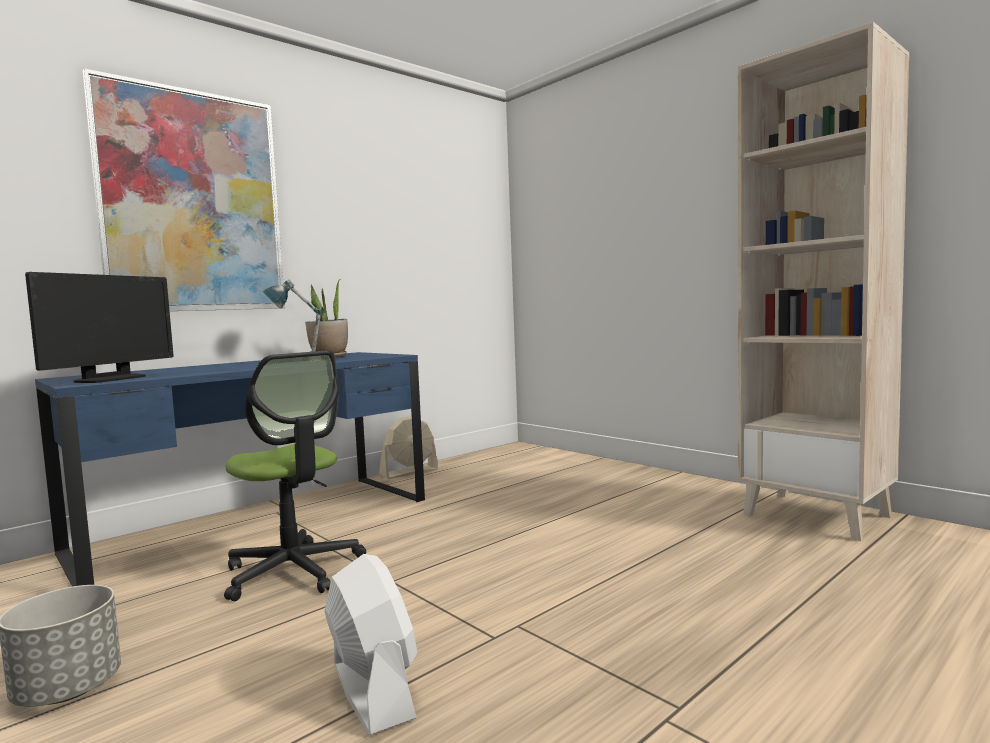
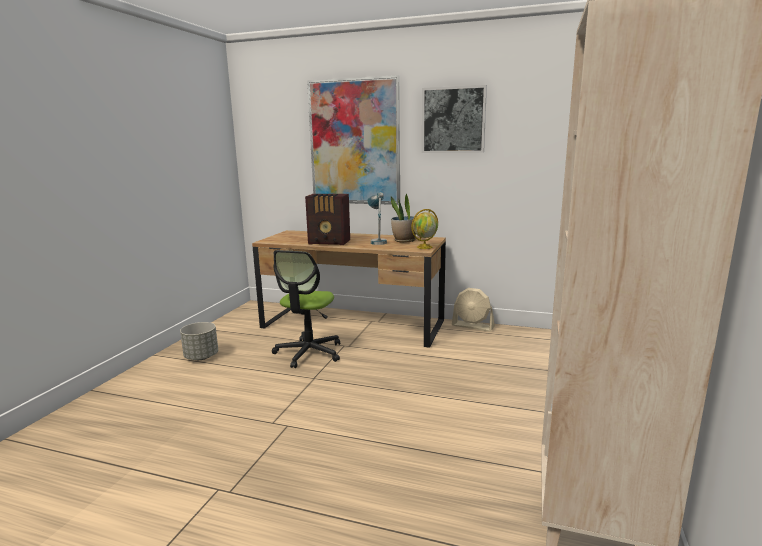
camera: 60 degrees right, 10 degrees up
monitor [25,272,174,383] -> none
blue desk [35,352,425,586] -> brown desk [252,230,446,348]
white fan [325,554,418,735] -> none
none -> radio [305,194,350,245]
none -> globe [411,209,438,249]
none -> picture [422,85,487,153]

